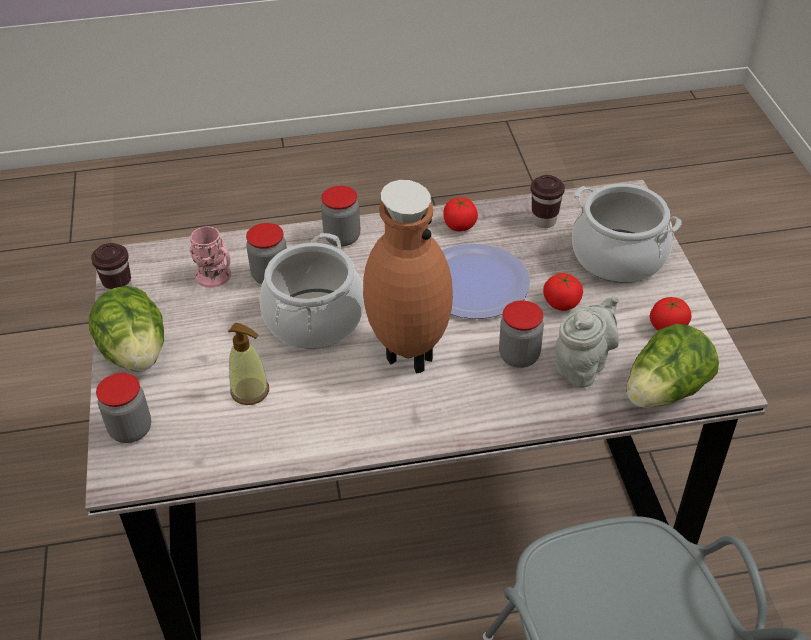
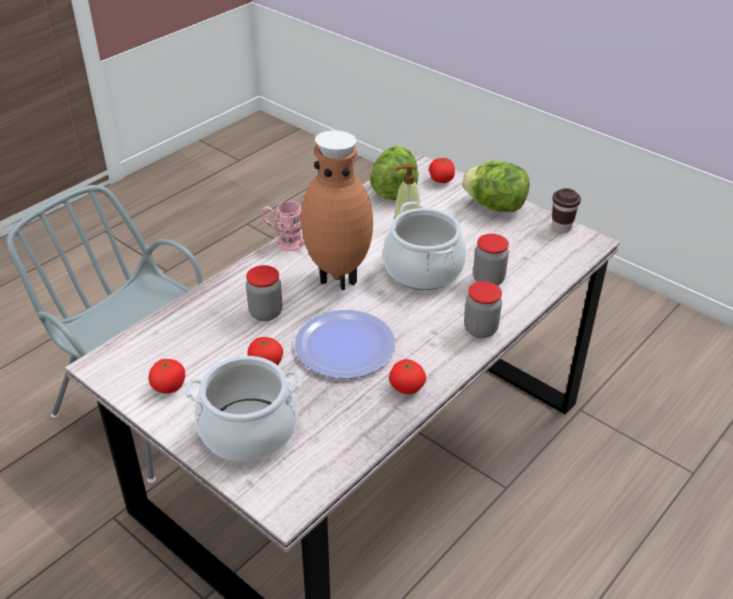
camera: 140 degrees right, 5 degrees down
jar [96,373,151,443] -> tomato [429,158,455,183]
pink mug [190,226,231,288] -> pink mug moved to [262,201,305,251]
brown cup [531,175,565,228] -> none
grey teapot [555,295,620,388] -> none
lettuce [627,324,719,408] -> lettuce moved to [370,146,418,200]

